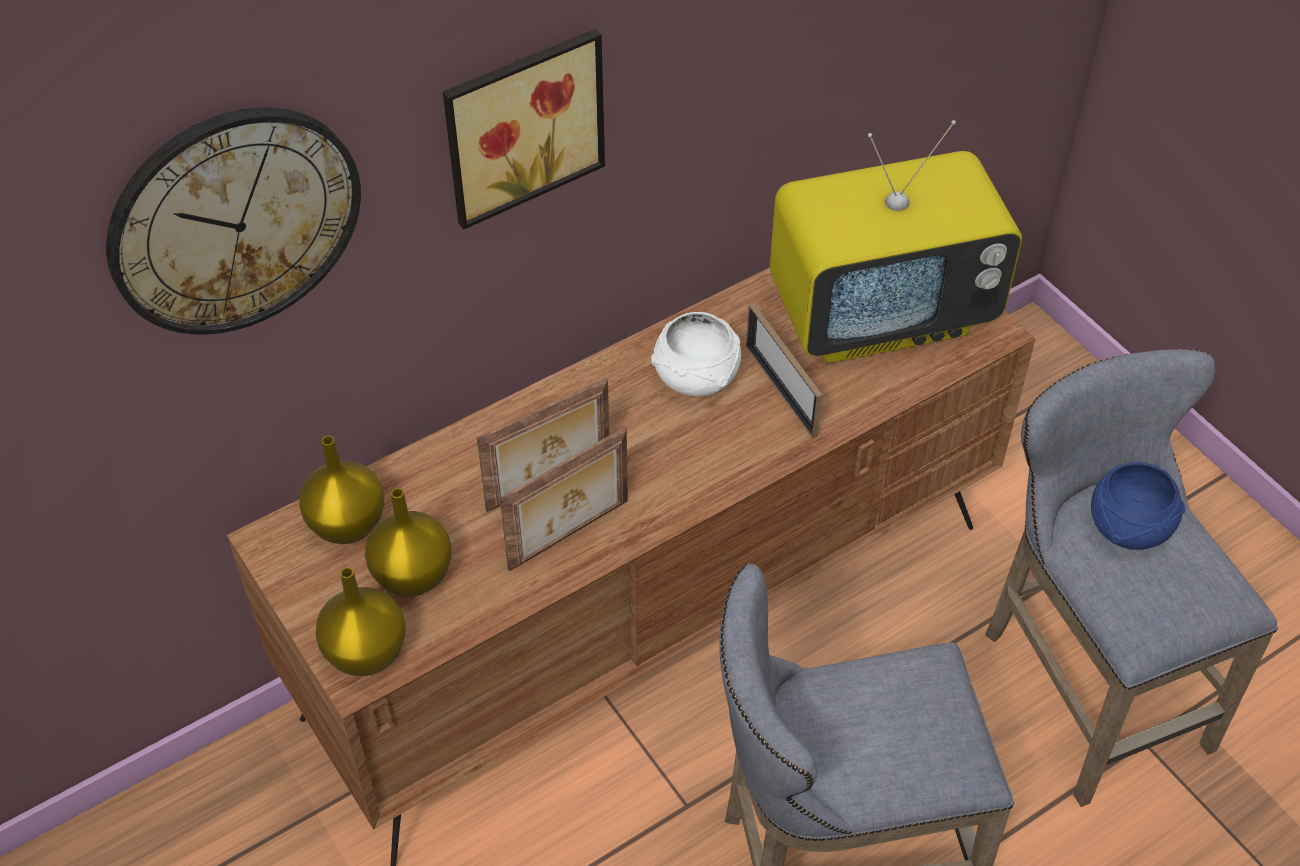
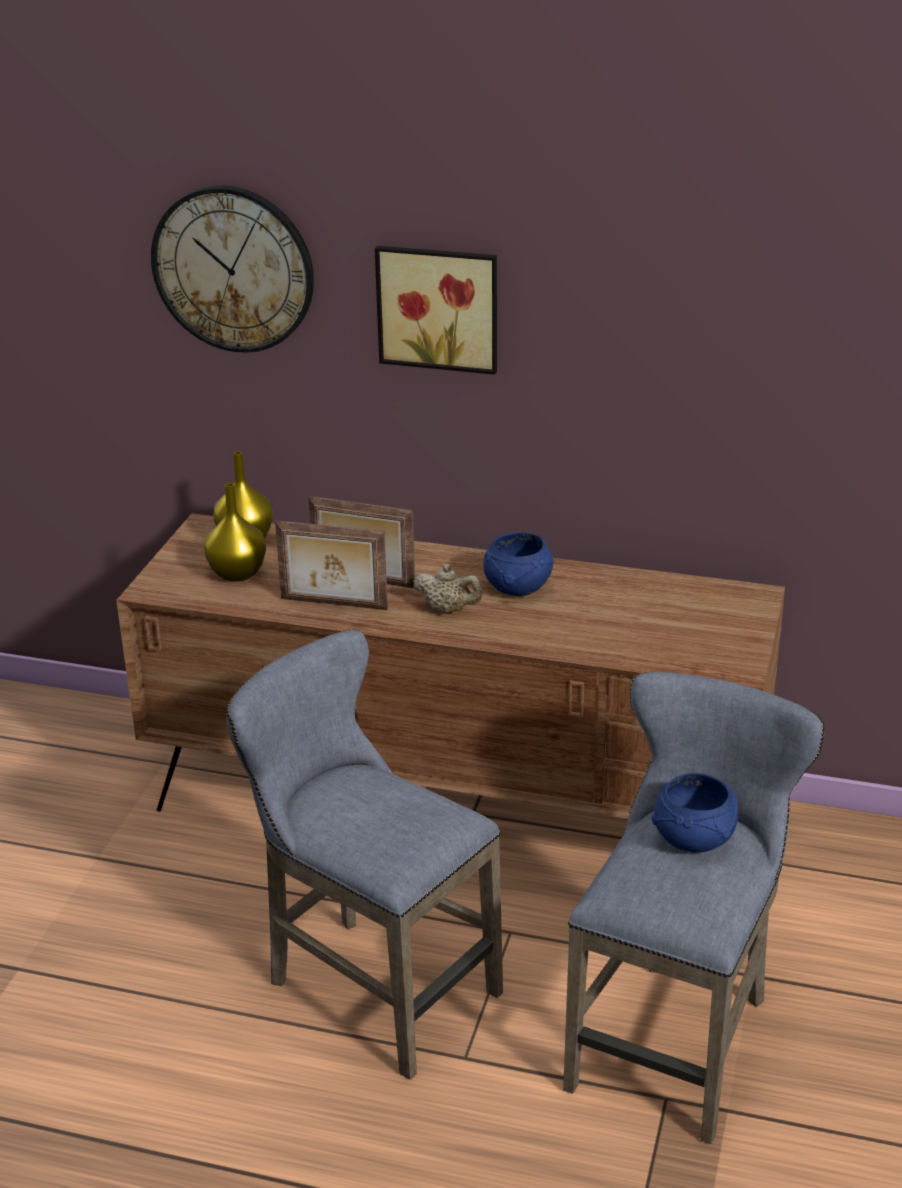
camera: 50 degrees right, 20 degrees down
yellow vase [316,567,406,676] -> none
white bowl [651,312,741,397] -> blue bowl [483,532,554,596]
picture frame [746,302,823,438] -> none
television [770,120,1022,363] -> none
none -> beige teapot [413,564,483,613]

